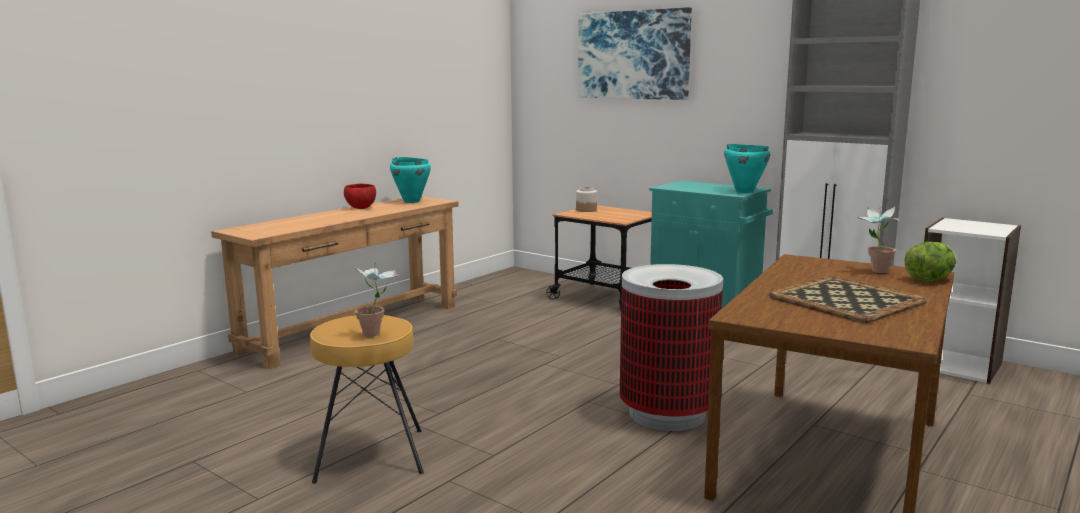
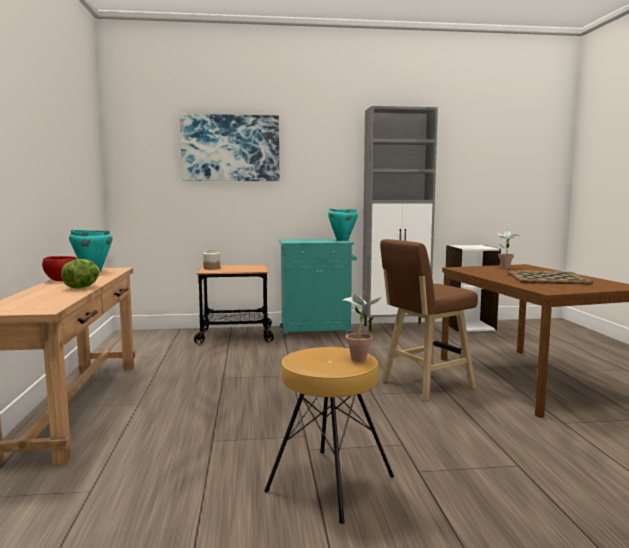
camera: 45 degrees left, 5 degrees down
trash can [620,264,723,431] -> brown stool [380,239,478,401]
lettuce [905,242,957,281] -> lettuce moved to [61,259,100,288]

